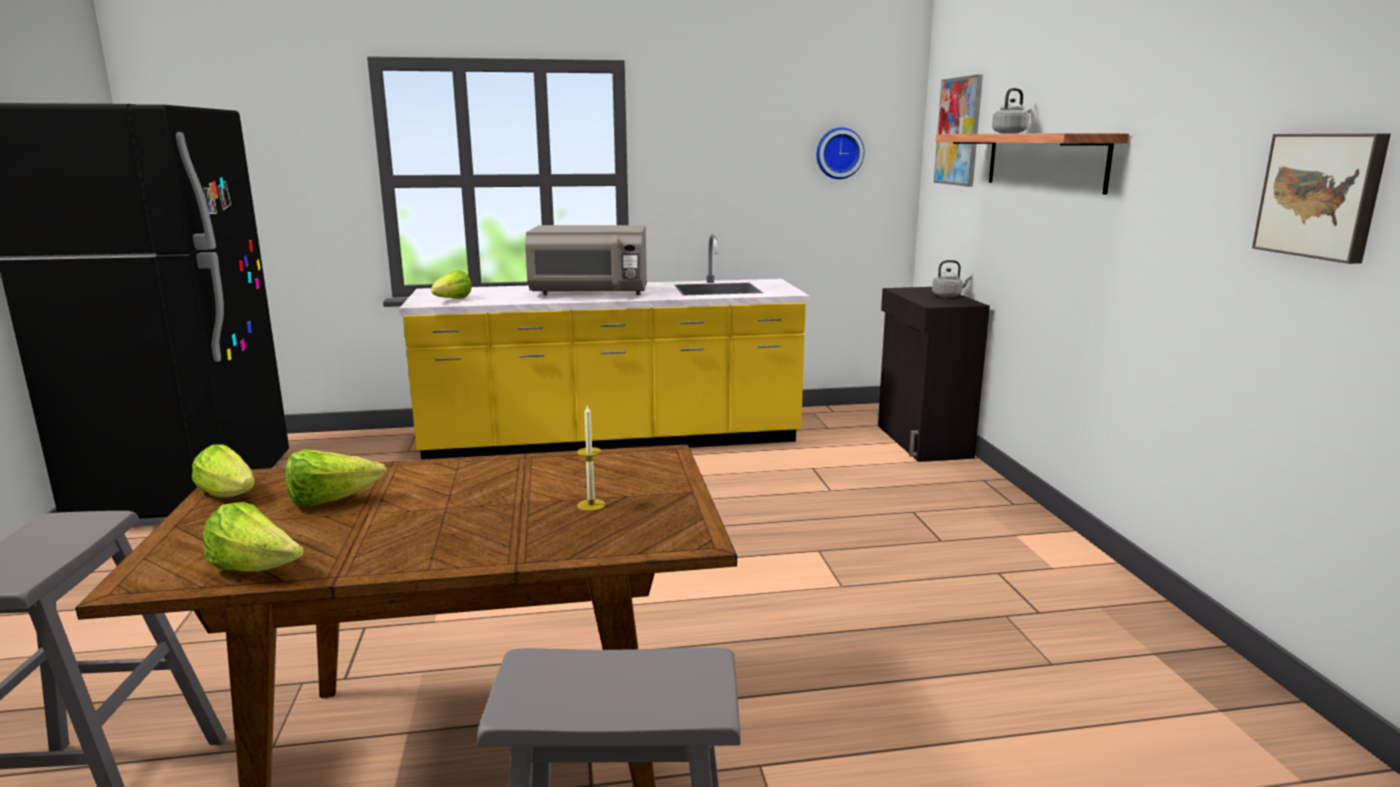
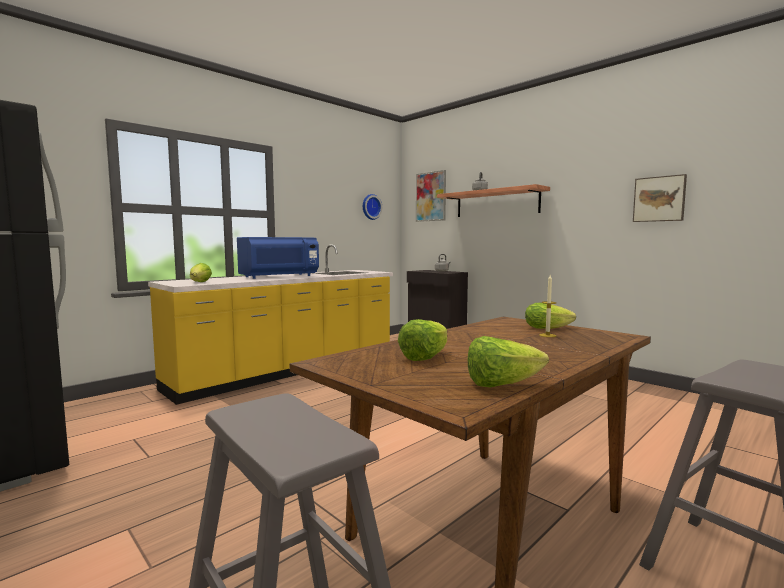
camera: 35 degrees left, 10 degrees down
lettuce [192,444,255,498] -> lettuce moved to [525,303,576,329]
grey microwave [525,225,647,295] -> blue microwave [237,237,319,279]

